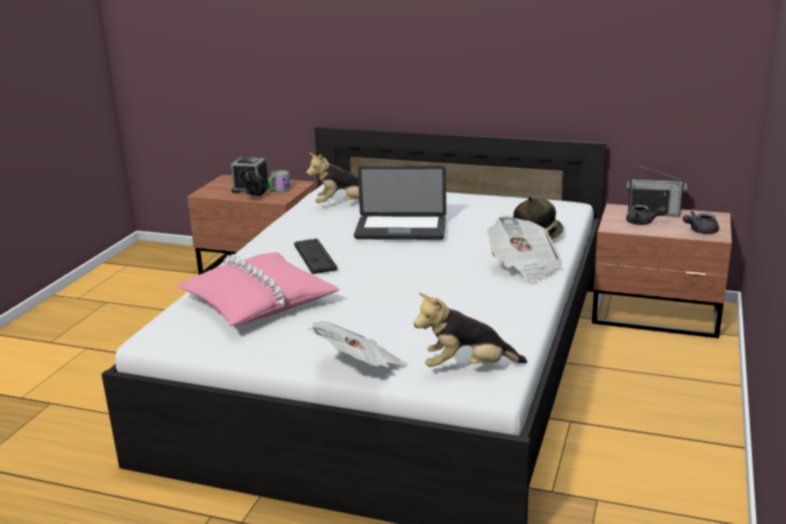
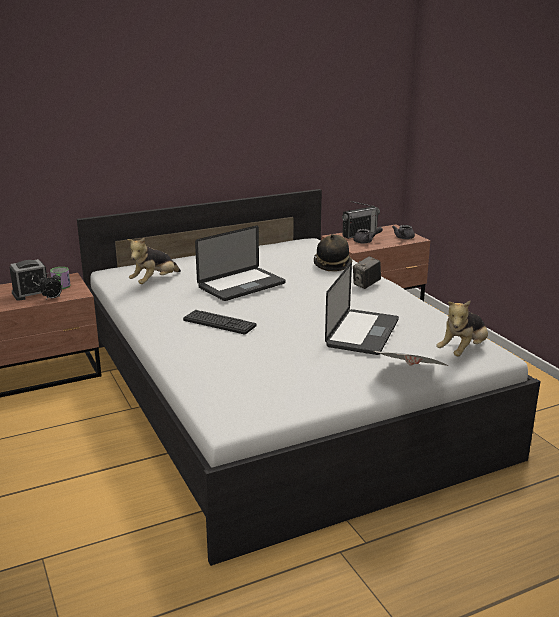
camera: 45 degrees left, 0 degrees up
pink pillow [177,252,340,326] -> none
newspaper [487,215,561,282] -> camera [353,256,381,289]
none -> laptop [325,262,399,355]

